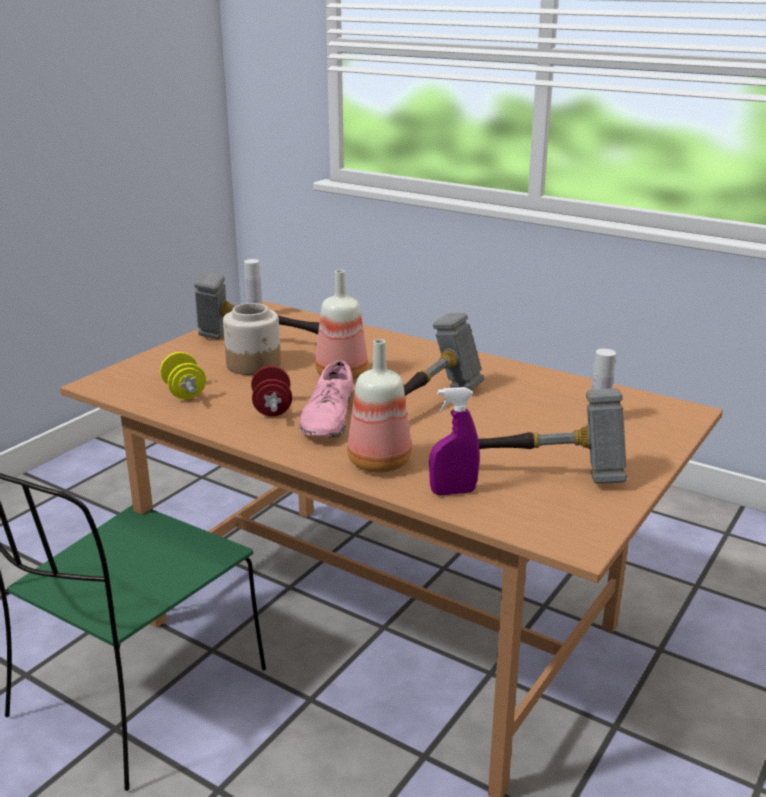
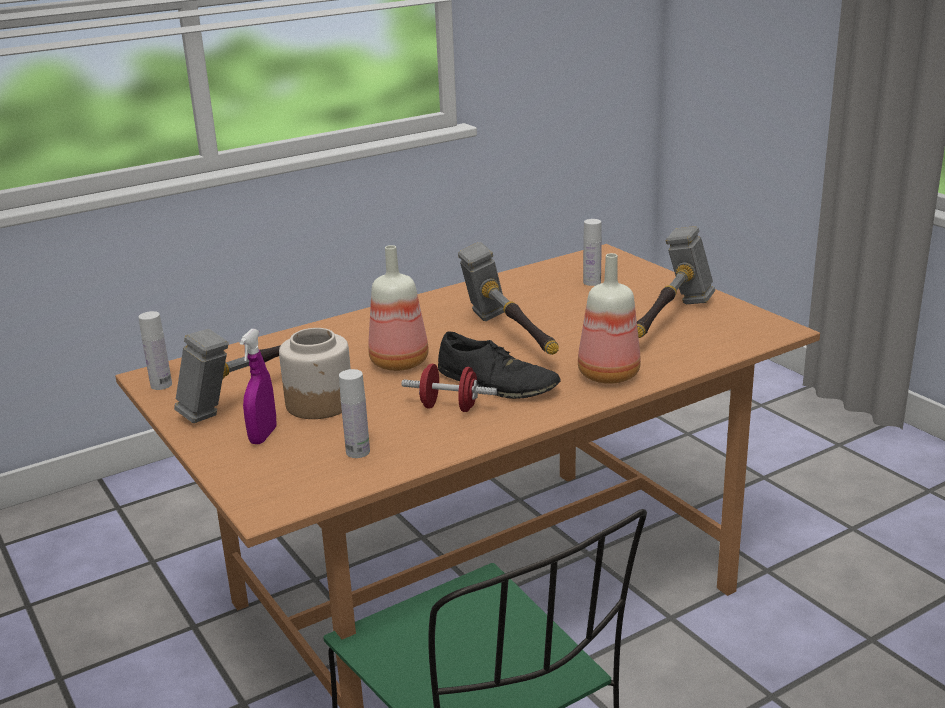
camera: 65 degrees left, 0 degrees up
yellow dumbbell [160,352,206,400] -> white bottle [339,369,370,458]
pink shoe [299,360,353,437] -> black shoe [438,332,560,399]
purple spray bottle [429,387,480,495] -> purple spray bottle moved to [239,329,276,444]

